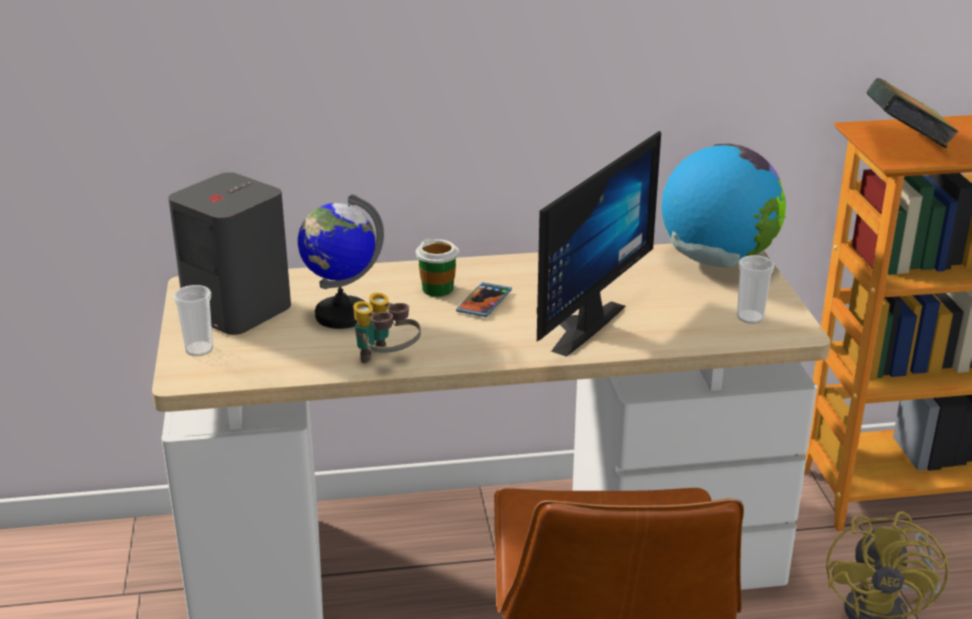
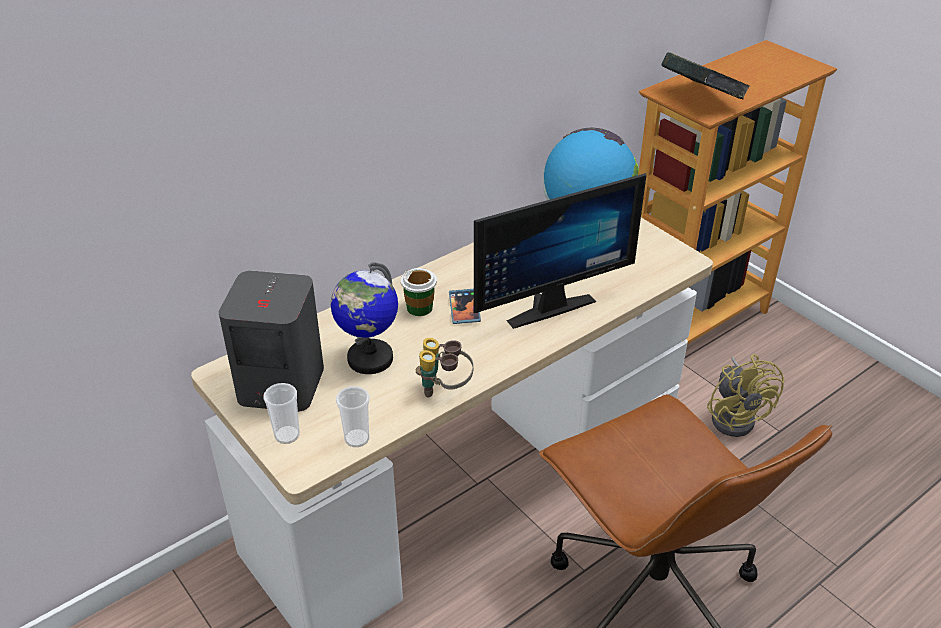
camera: 30 degrees left, 10 degrees up
monitor [537,131,661,357] -> monitor turned 60 degrees clockwise [474,173,646,329]
cup [737,255,775,324] -> cup moved to [336,386,370,447]

